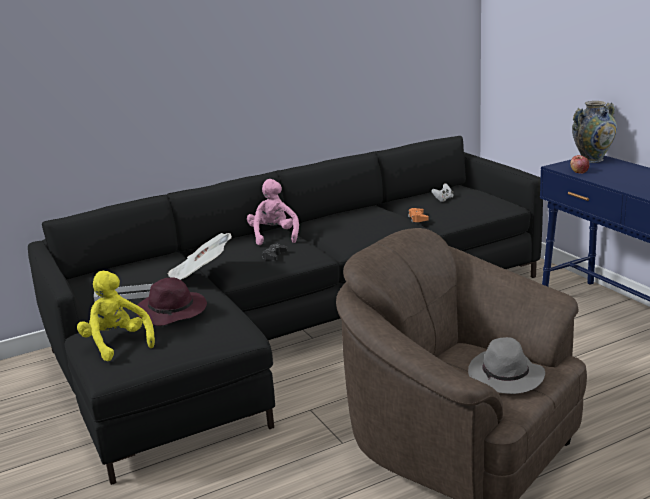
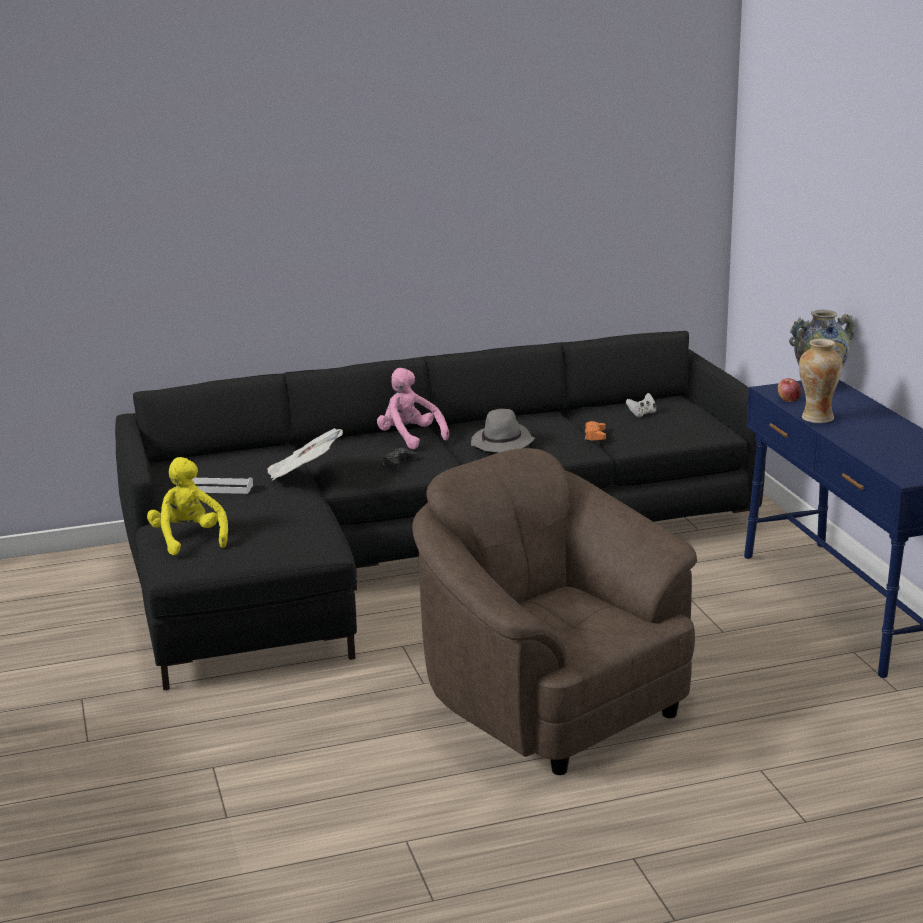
camera: 10 degrees right, 0 degrees up
purple hat [137,278,207,326] -> none
pink plush toy [247,179,299,245] -> pink plush toy turned 45 degrees counterclockwise [377,368,449,449]
grey hat [468,337,545,394] -> grey hat moved to [471,409,535,453]
none -> vase [799,339,843,423]

